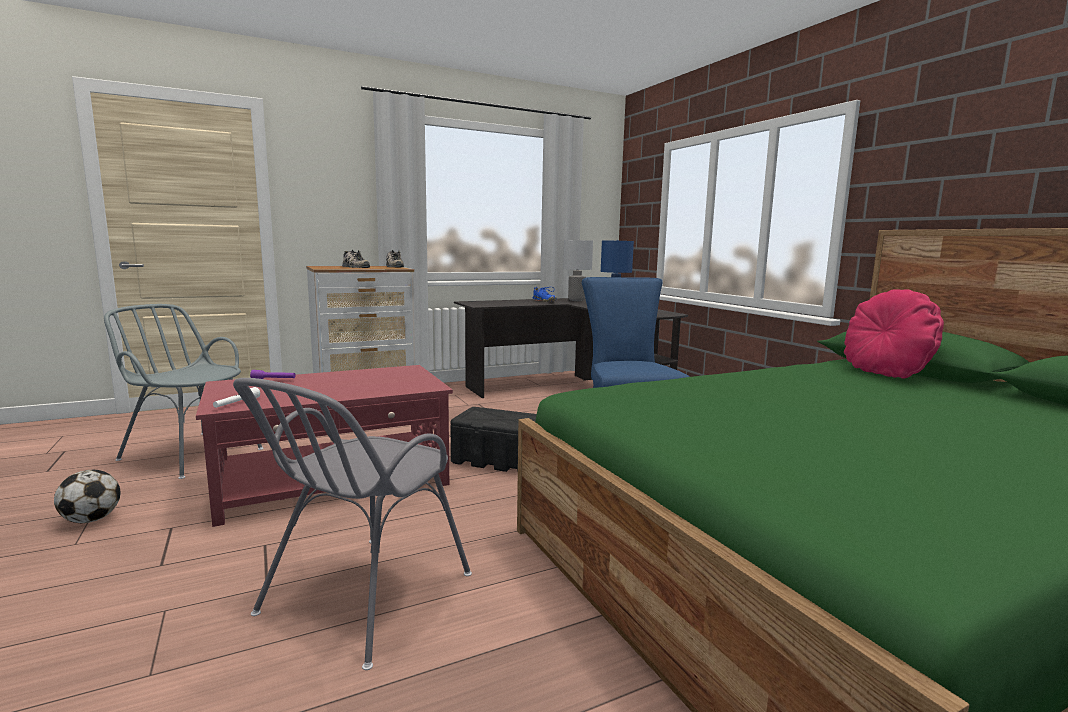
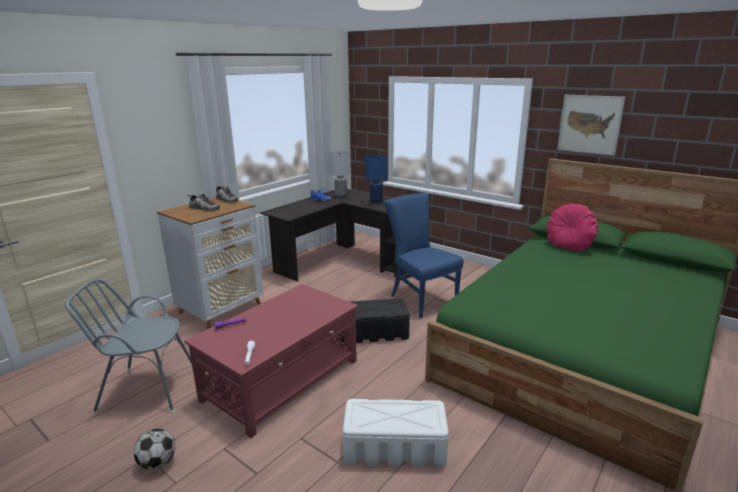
camera: 25 degrees left, 10 degrees up
grey chair [233,378,472,670] -> white storage box [343,399,449,467]
none -> picture [557,95,625,156]

